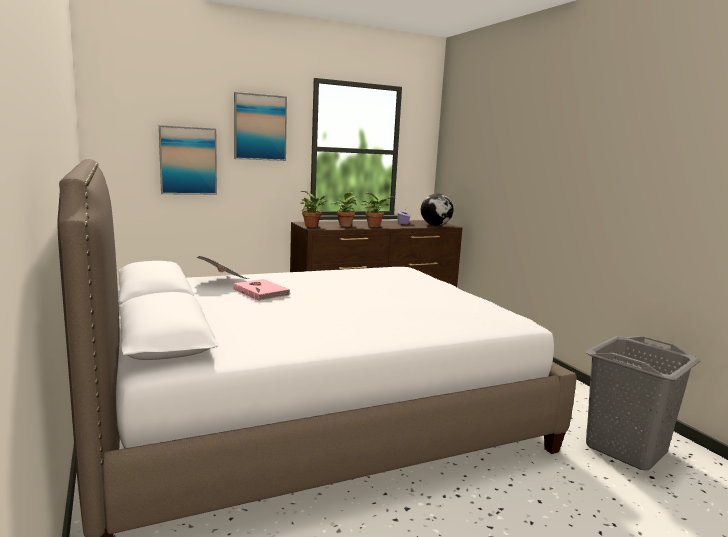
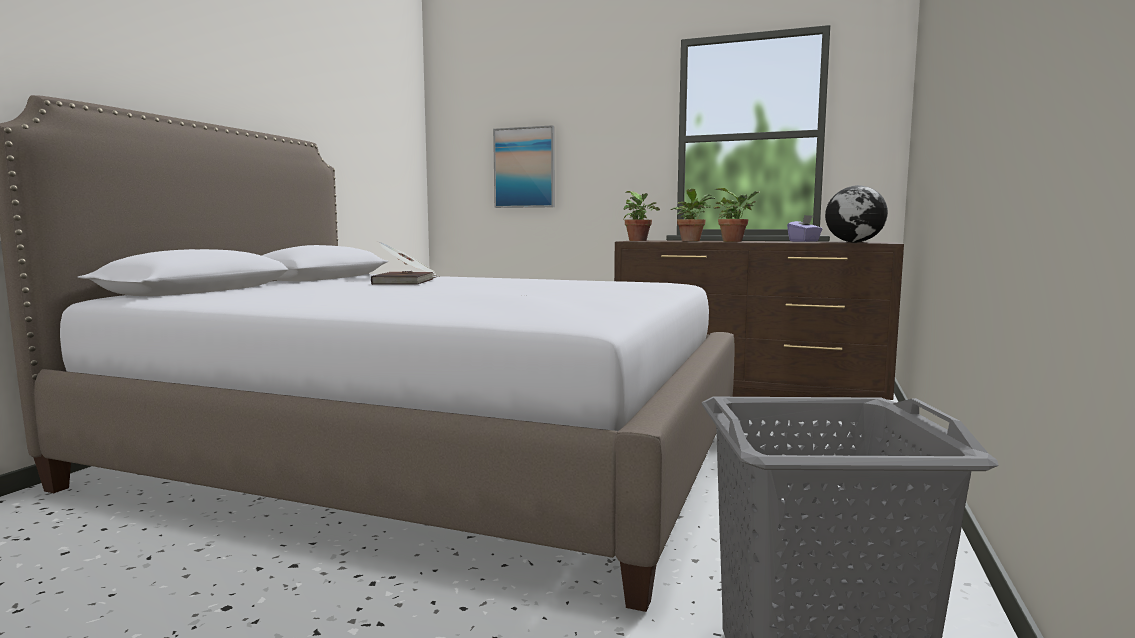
camera: 45 degrees right, 5 degrees down
pink book [233,279,290,301] -> brown book [371,271,436,285]
picture [234,92,287,161] -> none

